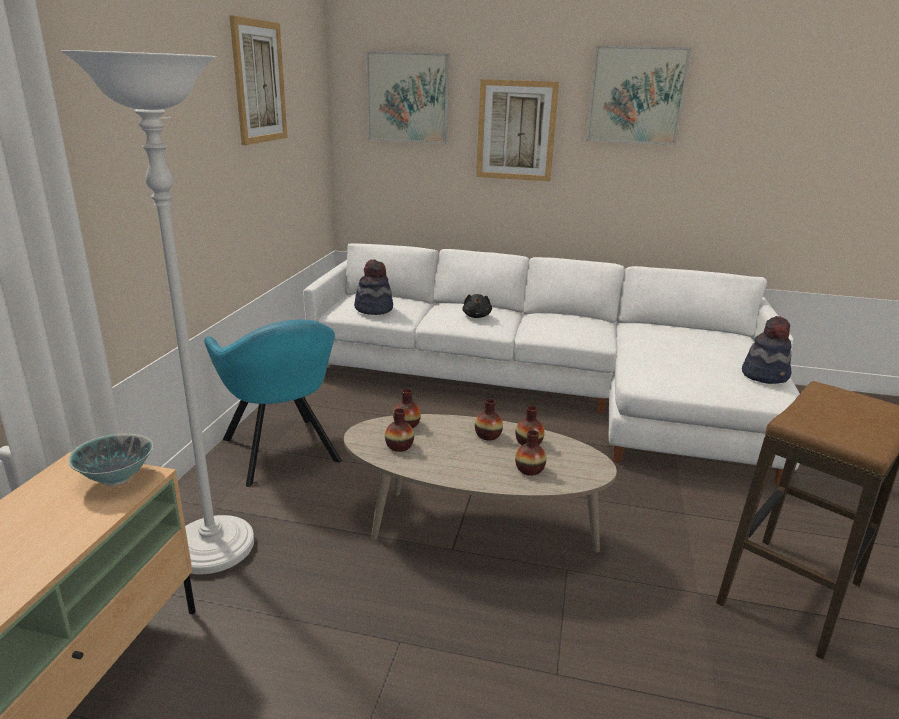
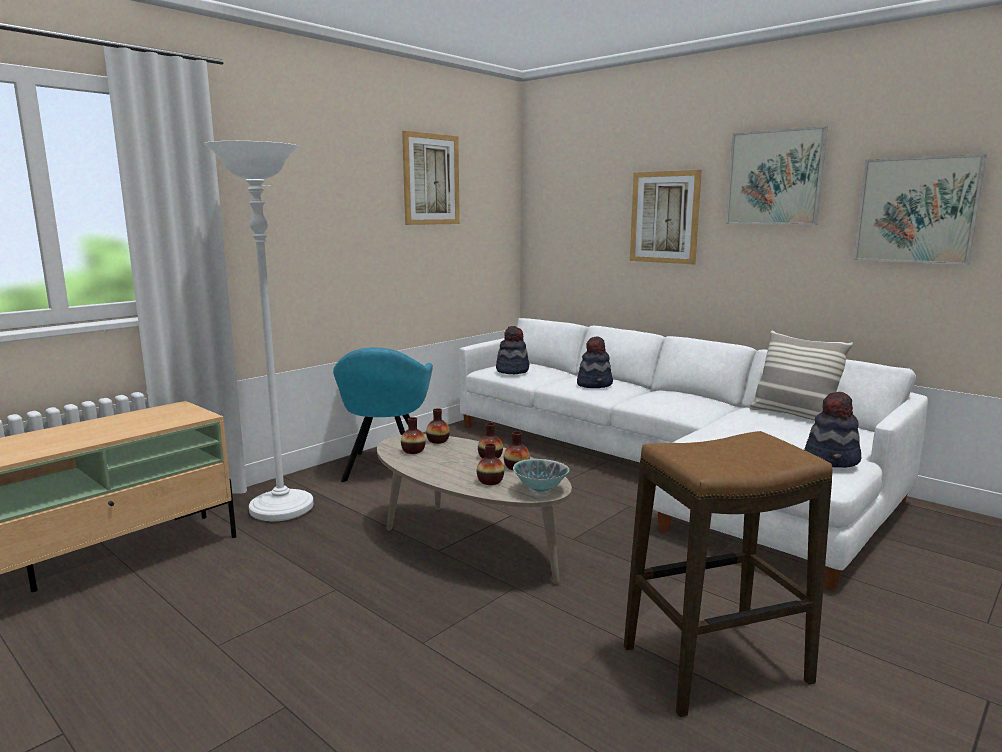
camera: 30 degrees right, 10 degrees down
bowl [68,434,154,486] -> bowl moved to [513,459,569,494]
picture [366,51,449,144] -> picture moved to [854,154,987,265]
black plush toy [462,294,492,318] -> hat [577,336,613,388]
none -> pillow [749,330,853,421]

